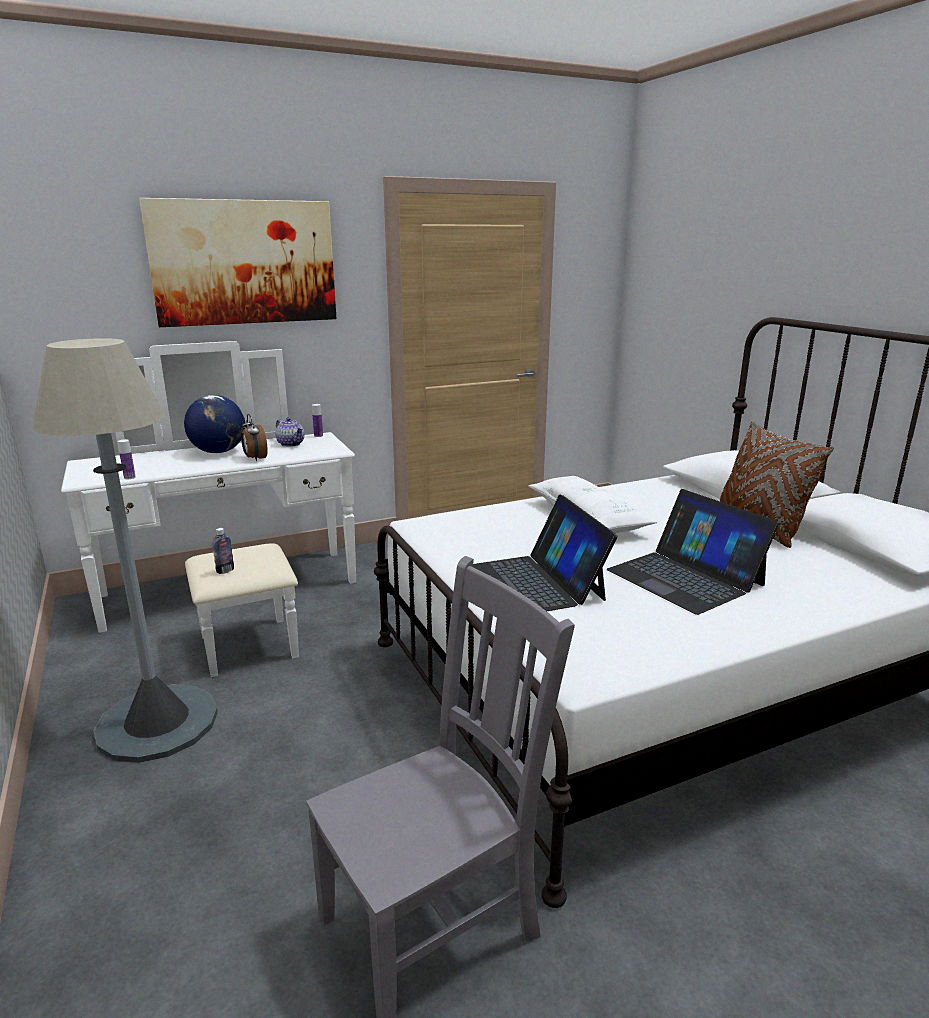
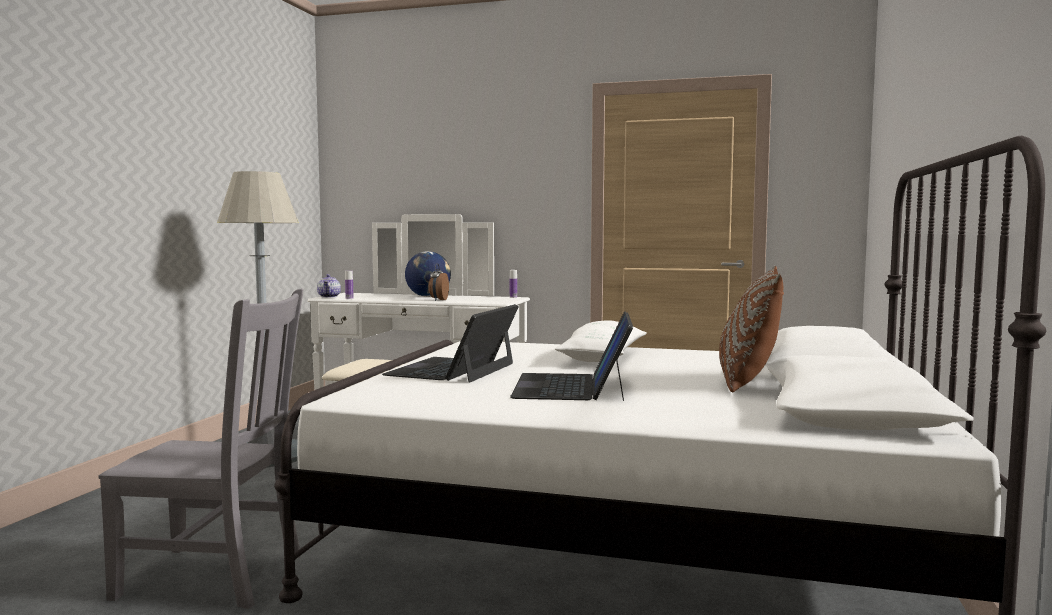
camera: 40 degrees right, 15 degrees down
picture [139,198,337,327] -> none
bottle [212,528,234,574] -> none
teapot [275,417,304,447] -> teapot moved to [317,274,341,298]

